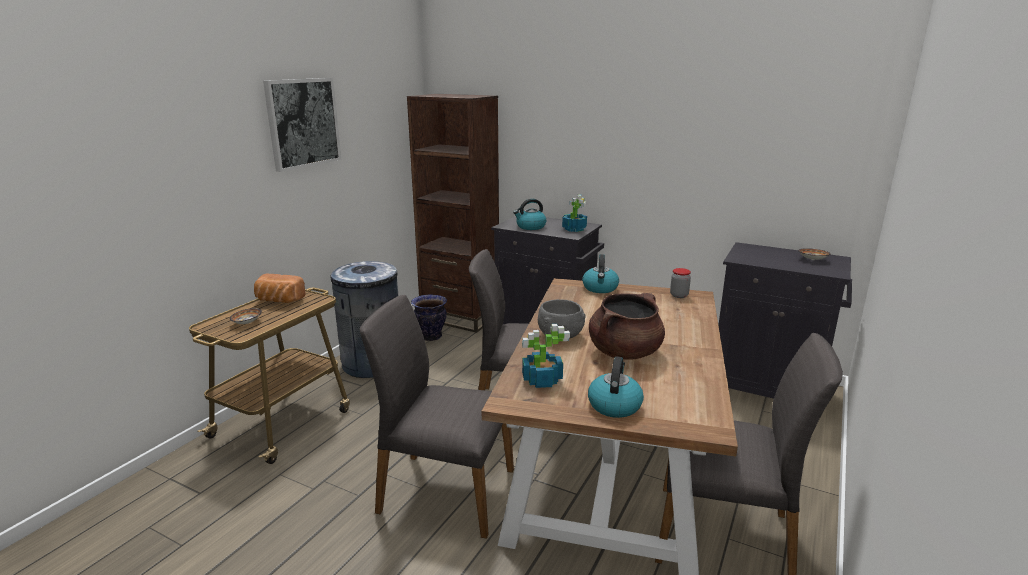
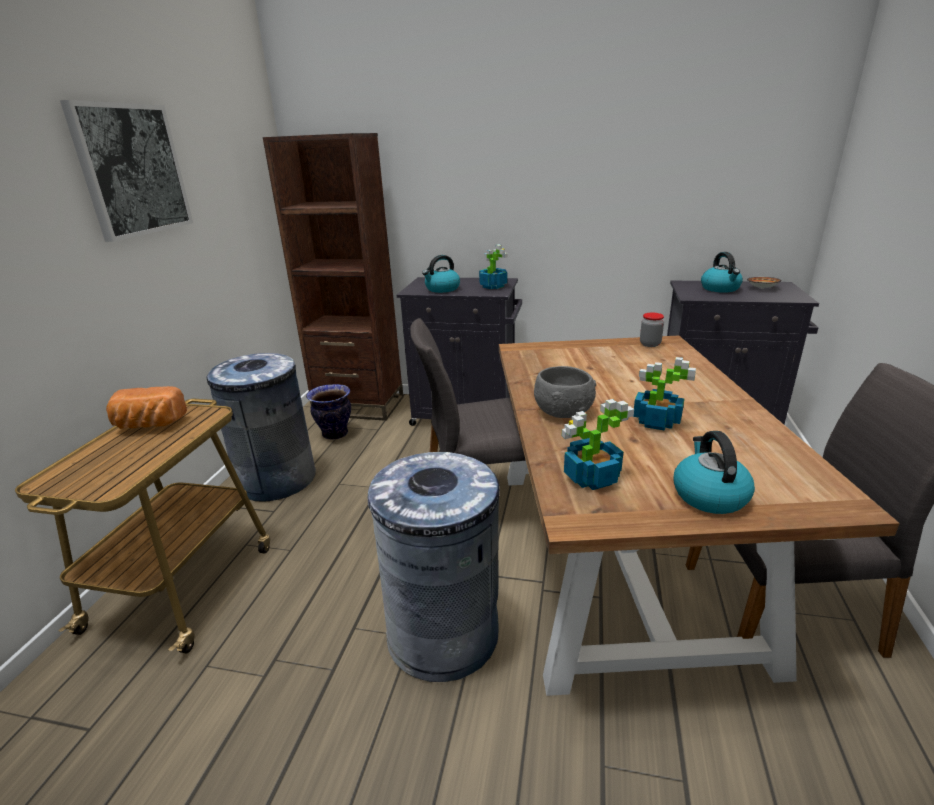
camera: 15 degrees left, 5 degrees up
bowl [230,308,262,324] -> none
grey chair [360,295,514,539] -> grey trash can [368,452,500,682]
kettle [582,254,619,293] -> kettle moved to [701,252,743,293]
brown cooking pot [589,293,665,360] -> potted plant [633,357,696,431]

